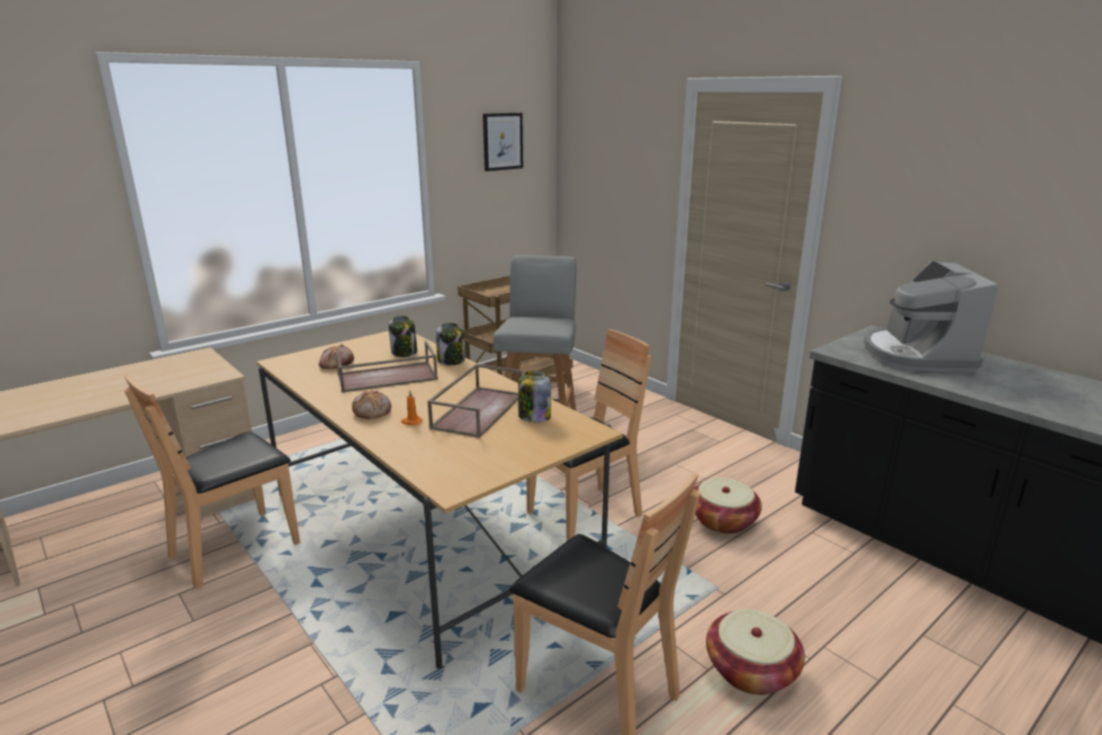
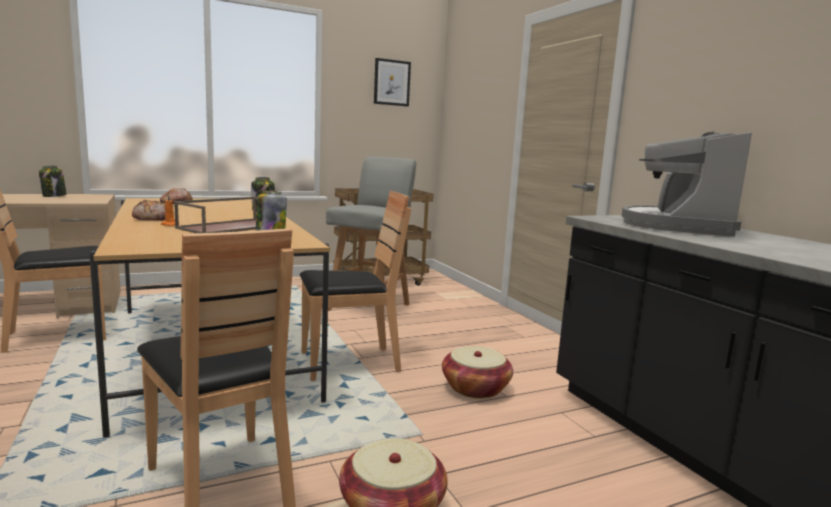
camera: 15 degrees right, 10 degrees down
brown tray [335,340,438,393] -> none
jar [389,315,417,357] -> jar moved to [39,165,66,197]

